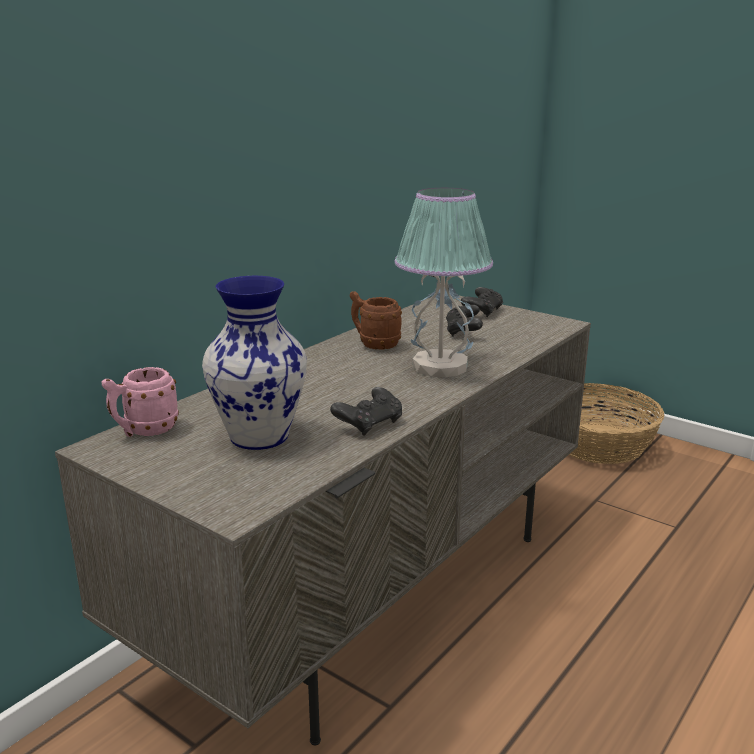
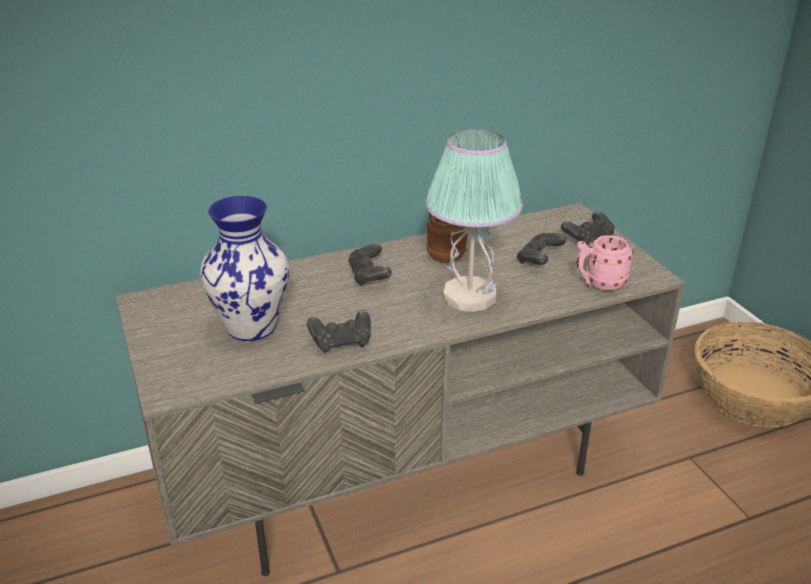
camera: 30 degrees right, 10 degrees up
pink mug [102,367,179,437] -> pink mug moved to [576,235,633,291]
none -> black game controller [348,244,392,286]

